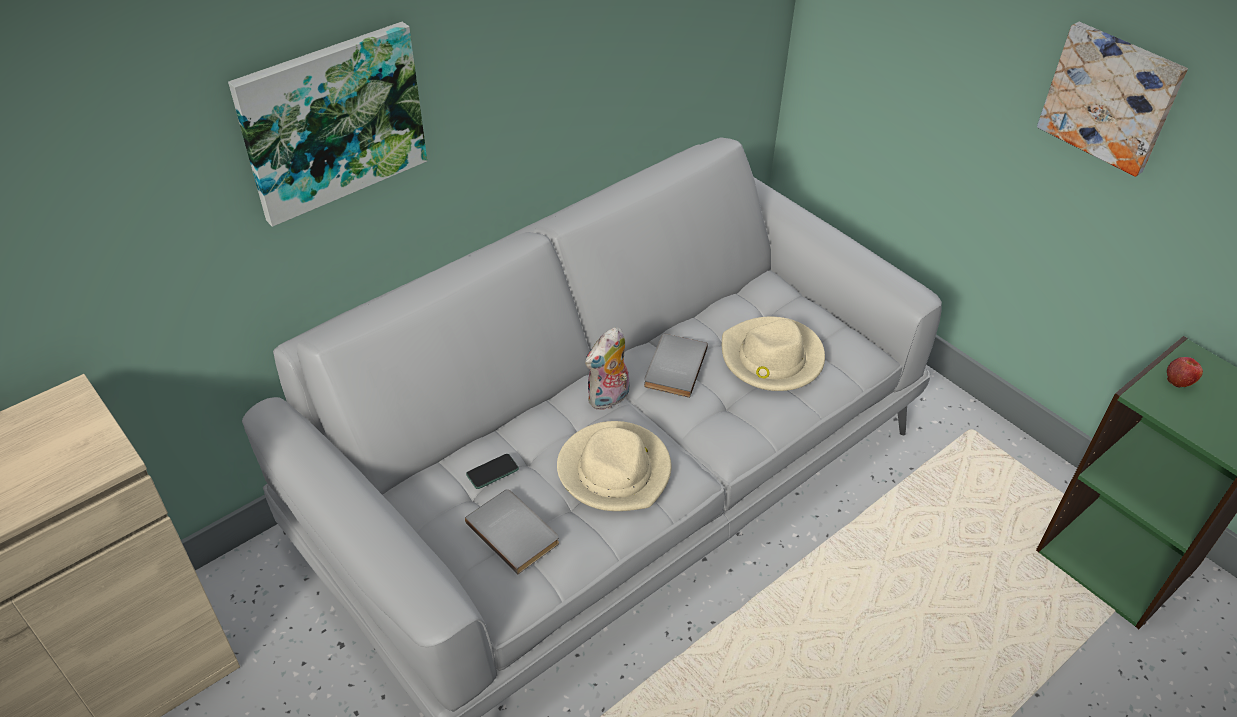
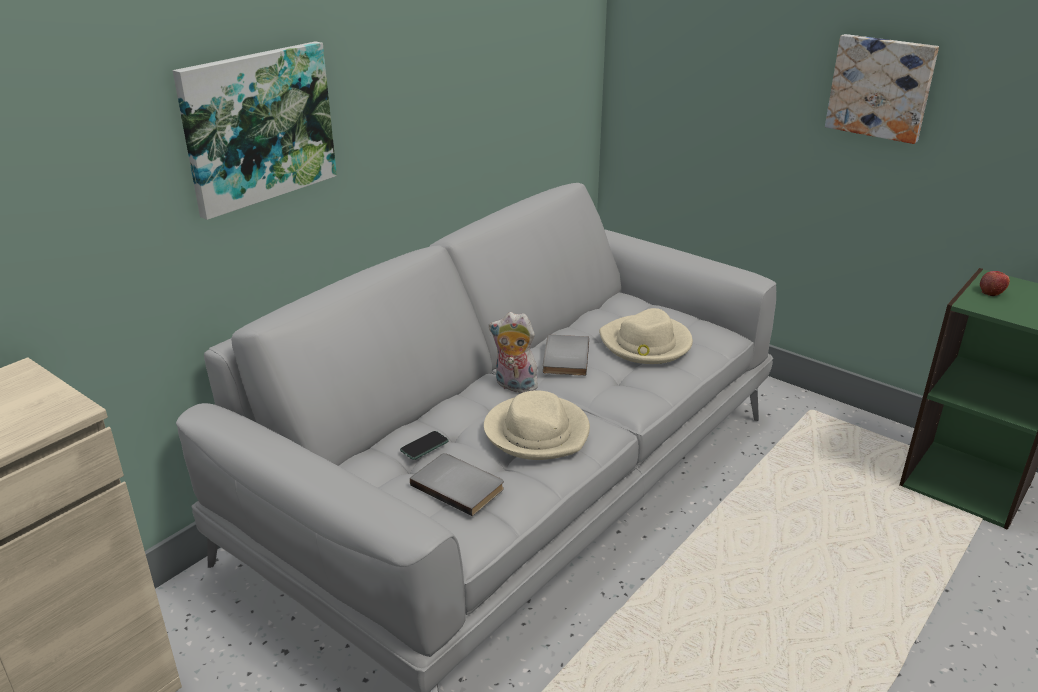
camera: 10 degrees left, 15 degrees down
plush toy [585,327,630,410] -> plush toy turned 75 degrees clockwise [489,312,538,393]

